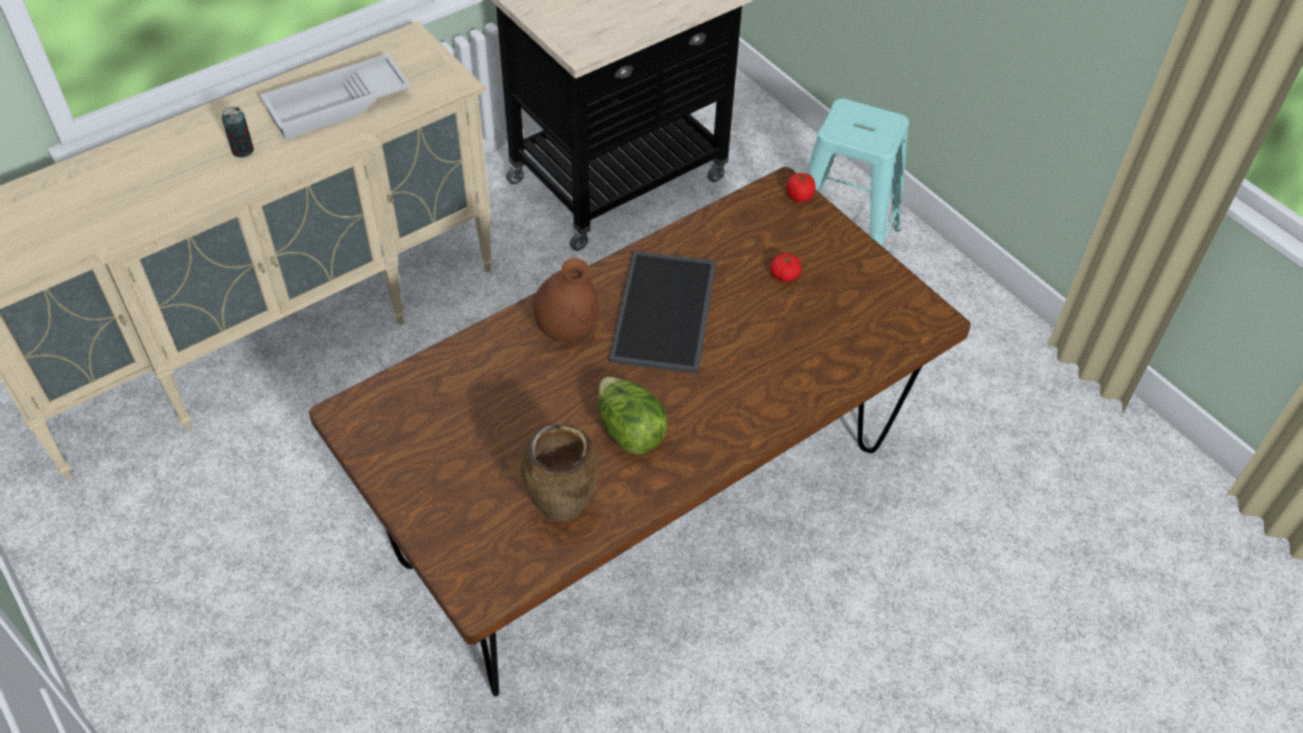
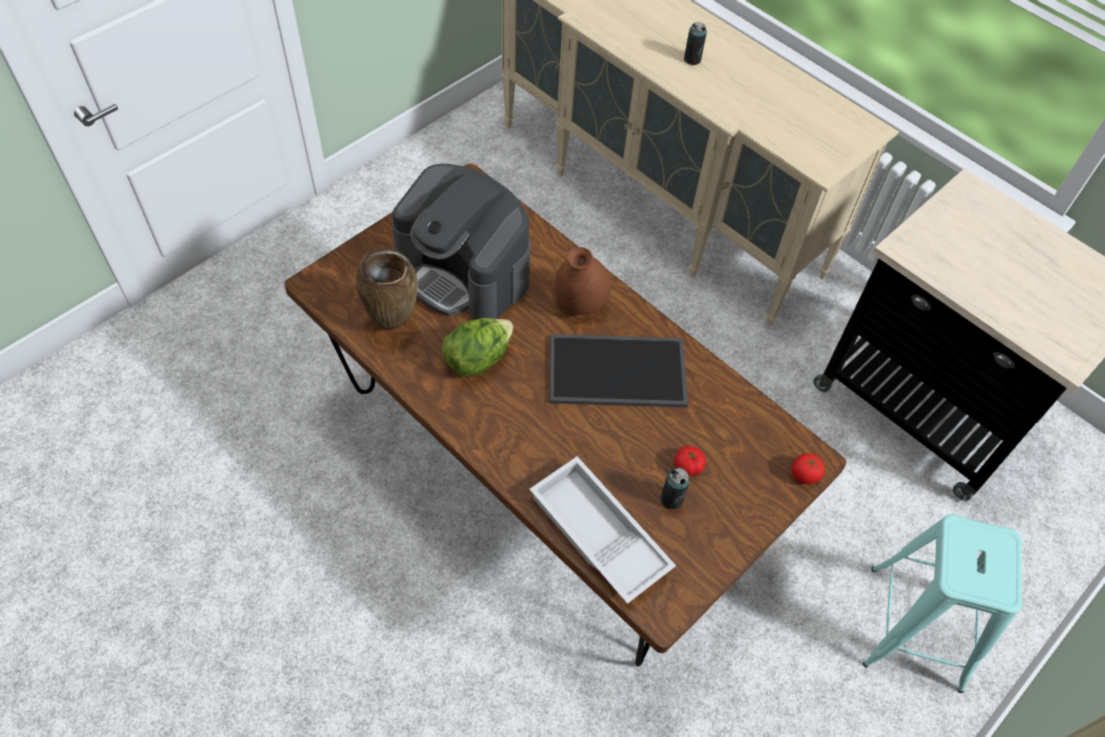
camera: 80 degrees right, 5 degrees up
white tray [260,54,411,140] -> white tray moved to [529,456,676,604]
none -> coffee machine [392,164,531,320]
none -> can [660,468,690,510]

